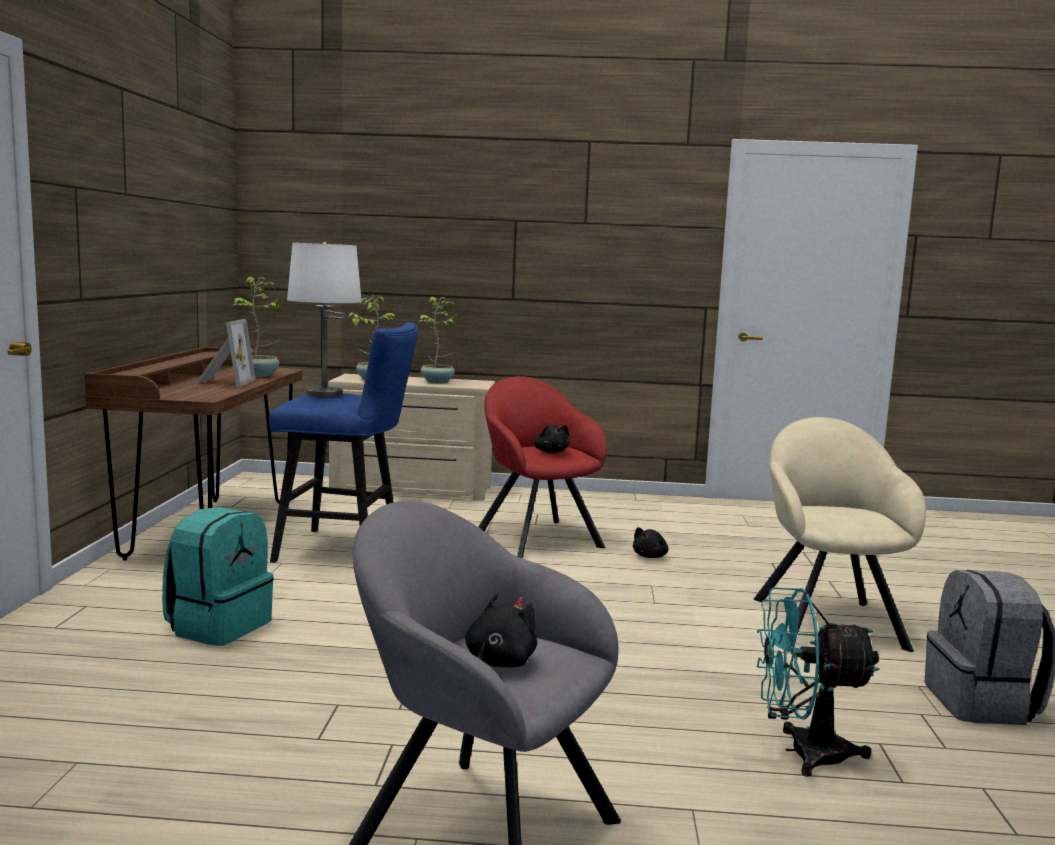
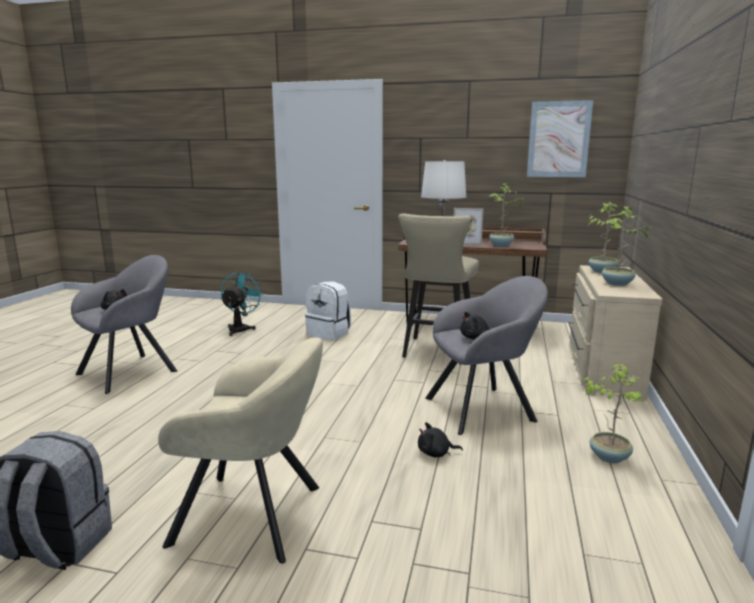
camera: 100 degrees right, 5 degrees up
turquoise backpack [162,507,274,646] -> white backpack [305,281,351,341]
blue stool [269,322,418,563] -> beige stool [398,213,479,358]
red armchair [478,376,607,558] -> grey armchair [425,276,548,435]
black plush toy [633,527,669,558] -> black plush toy turned 45 degrees counterclockwise [418,422,463,457]
turquoise fan [757,587,879,776] -> turquoise fan moved to [221,272,264,336]
none -> picture [527,100,593,177]
none -> potted plant [582,364,644,463]

